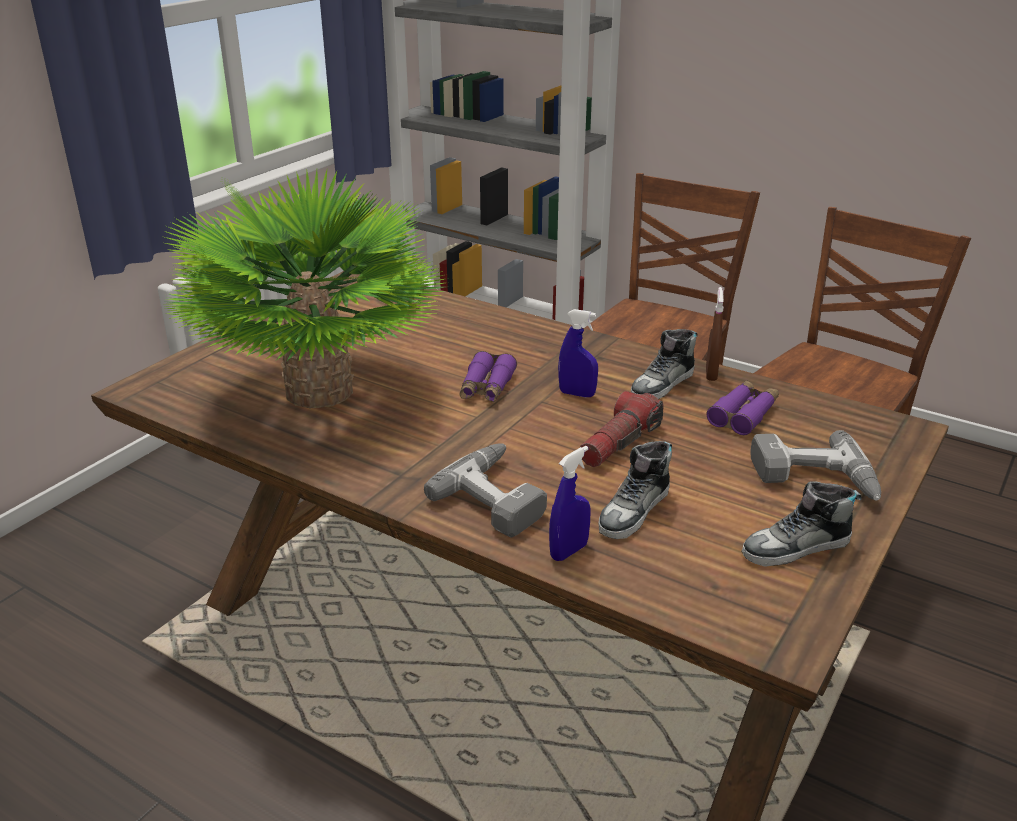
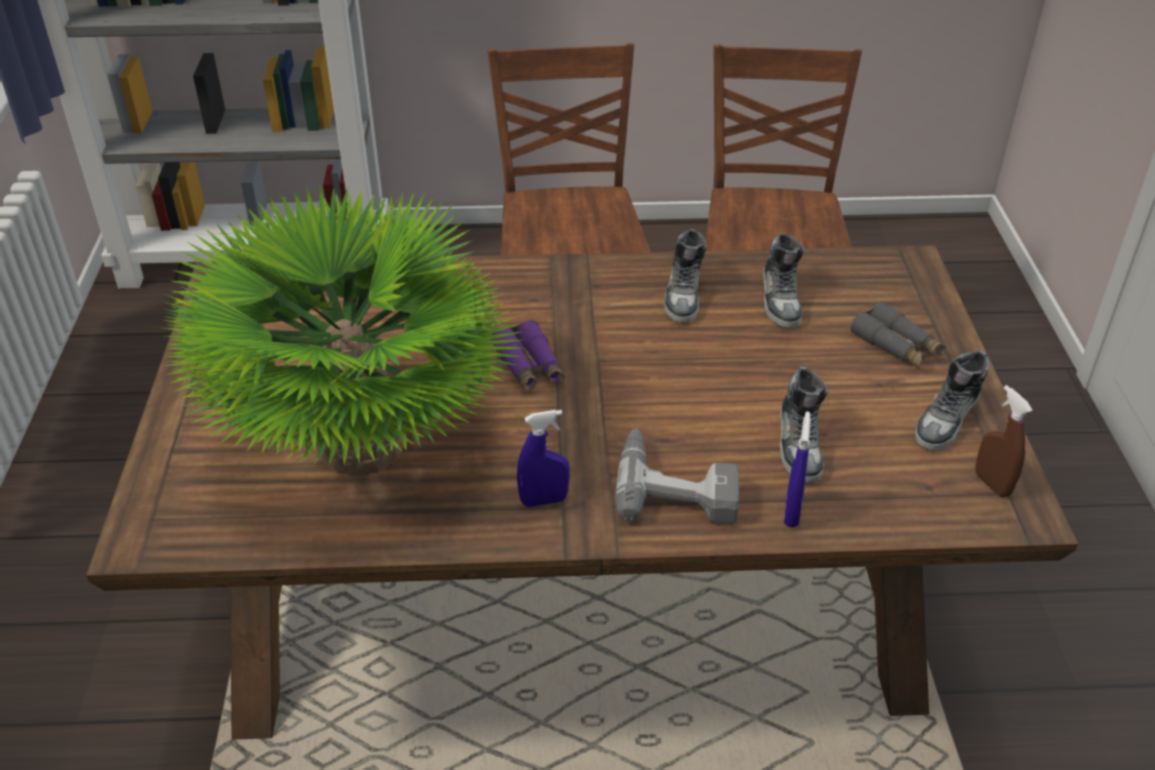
camera: 35 degrees left, 10 degrees up
blue spray bottle [558,309,598,397] -> blue spray bottle moved to [517,410,570,507]
flashlight [580,391,664,467] -> none
brown spray bottle [706,287,724,381] -> brown spray bottle moved to [976,385,1033,497]
purple binoculars [706,380,779,435] -> shoe [763,233,805,328]
power drill [750,430,881,500] -> grey binoculars [850,302,946,368]

